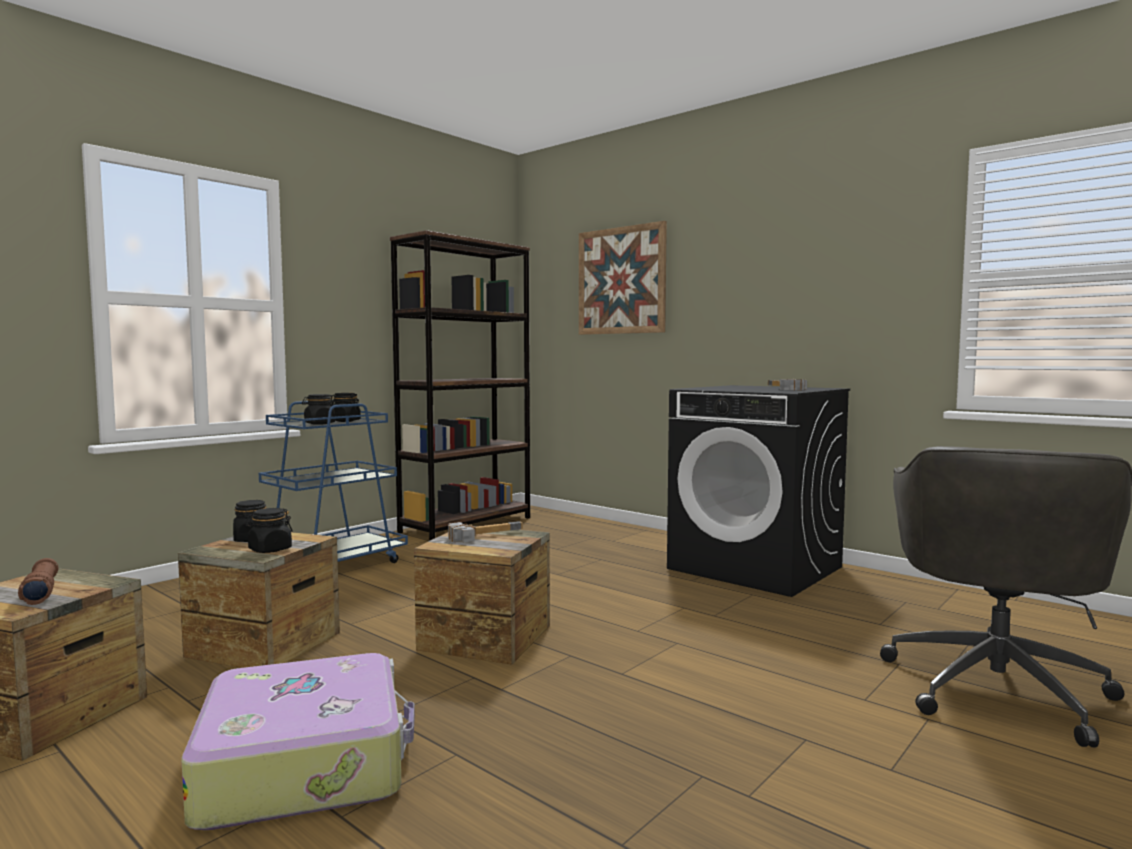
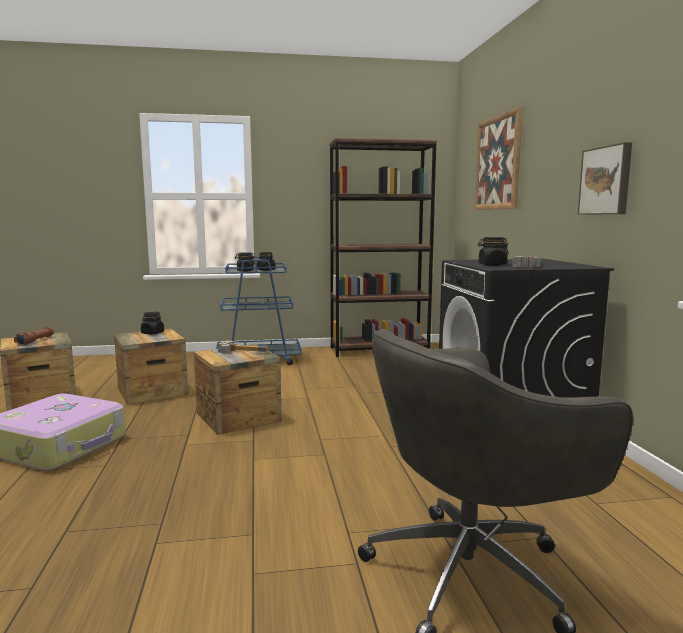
camera: 40 degrees right, 5 degrees up
black jar [245,508,293,553] -> black jar moved to [478,237,509,266]
none -> picture [578,142,632,215]

